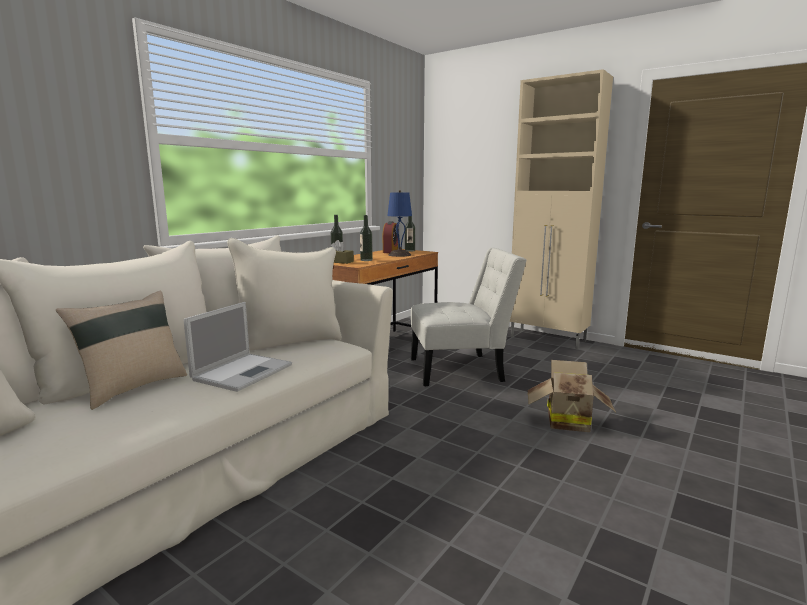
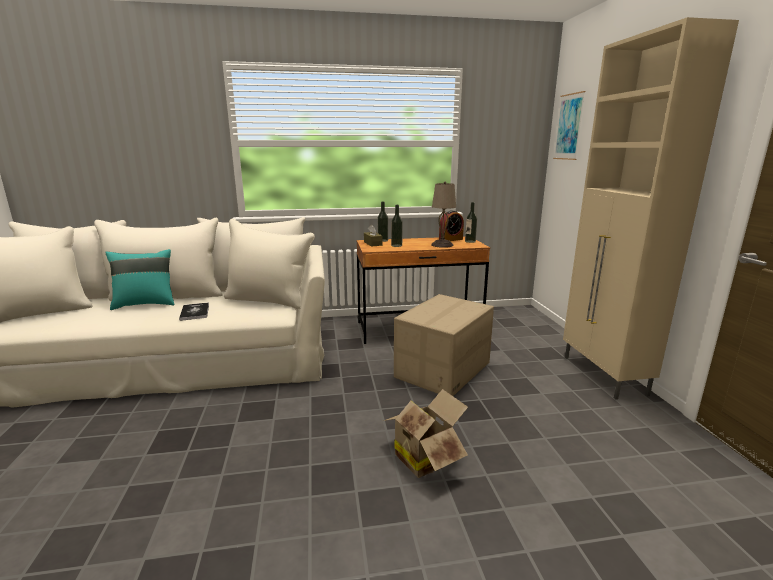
camera: 45 degrees right, 5 degrees up
beige pillow [56,291,187,410] -> turquoise pillow [105,249,175,310]
laptop [183,302,292,392] -> book [179,302,209,321]
blue table lamp [387,190,412,257] -> beige table lamp [431,182,456,248]
white chair [411,248,527,386] -> cardboard box [394,294,494,396]
none -> picture [553,91,585,160]

